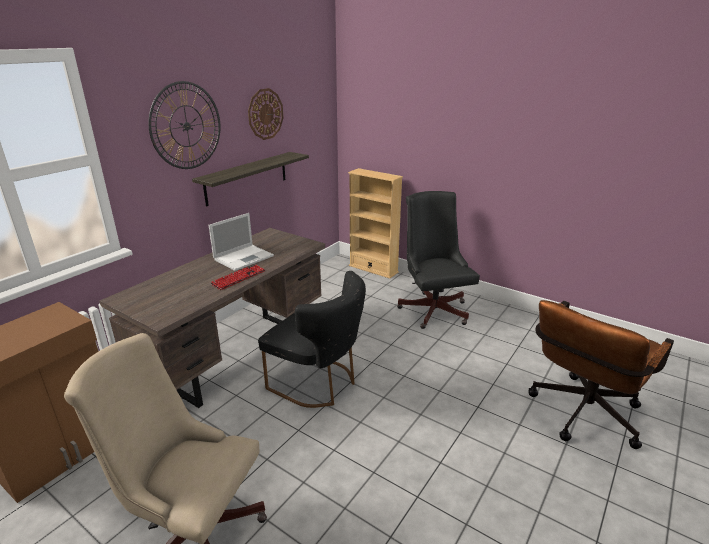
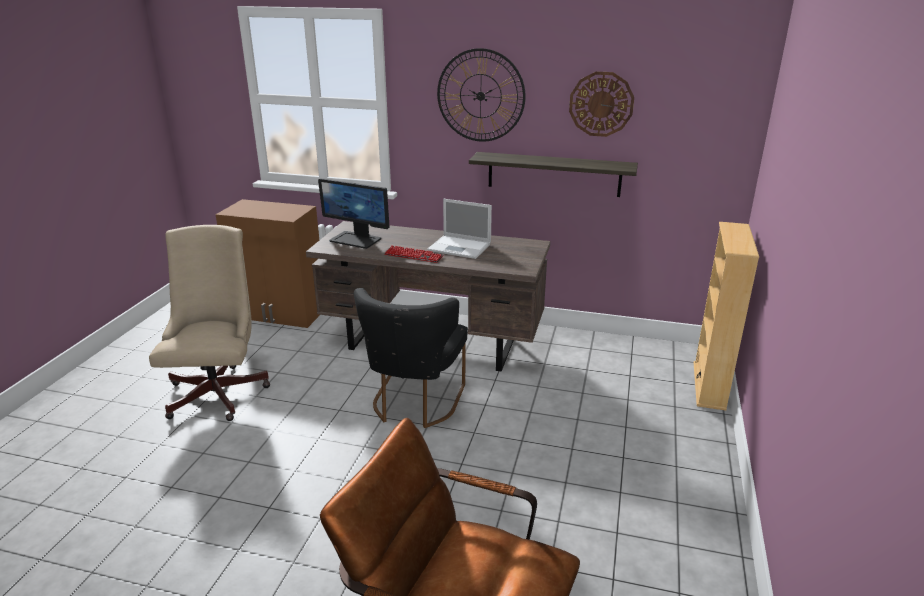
camera: 70 degrees right, 0 degrees up
black office chair [397,191,480,329] -> none
none -> monitor [318,178,390,249]

